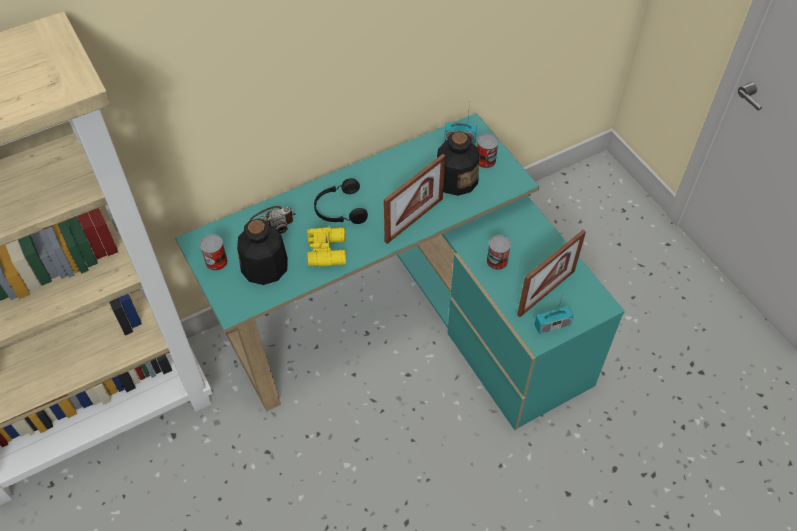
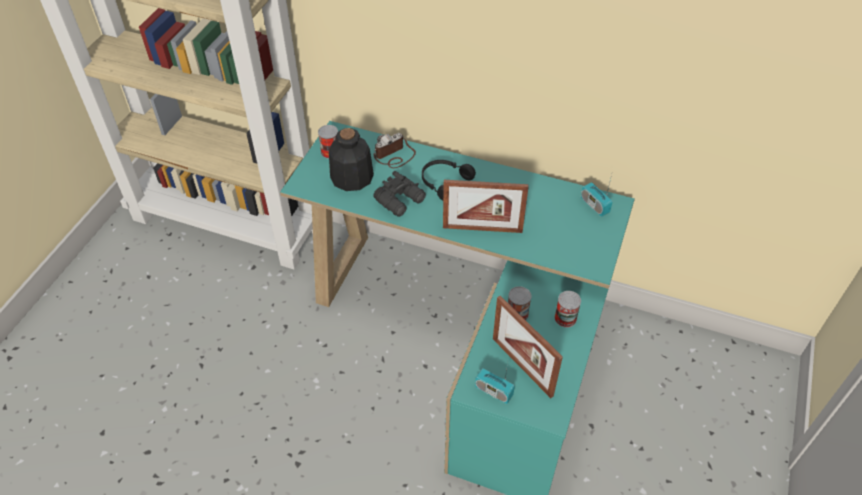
camera: 50 degrees right, 5 degrees down
camera [249,206,296,234] -> camera turned 120 degrees clockwise [373,133,416,168]
yellow binoculars [307,226,346,267] -> black binoculars [373,171,426,217]
bottle [437,131,479,196] -> none
can [477,133,499,168] -> can moved to [554,291,581,328]
picture frame [517,230,586,317] -> picture frame turned 45 degrees clockwise [493,296,563,398]

